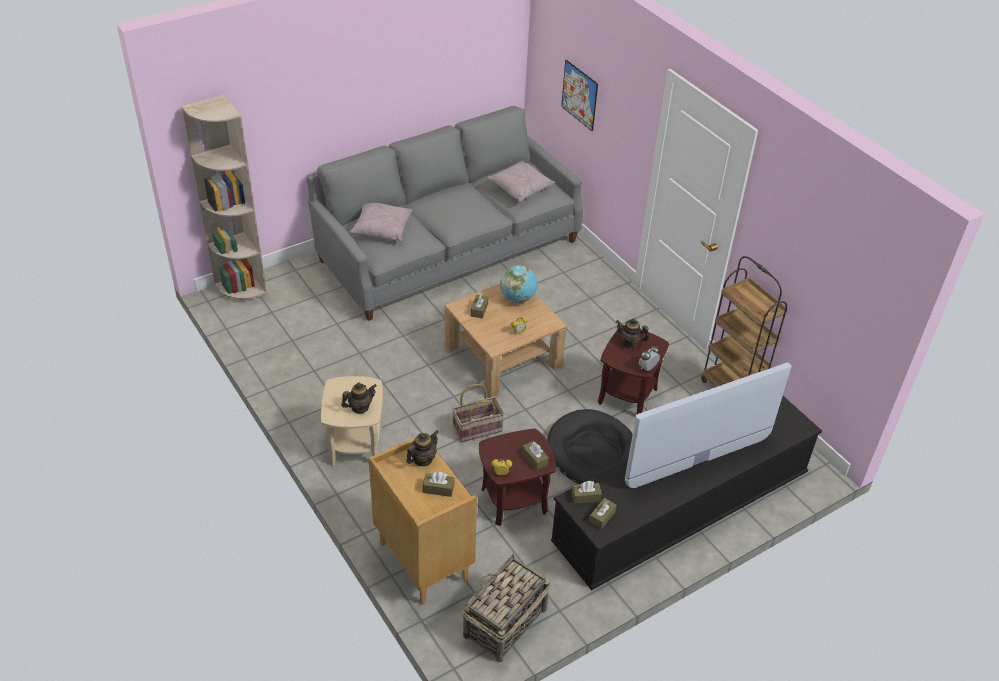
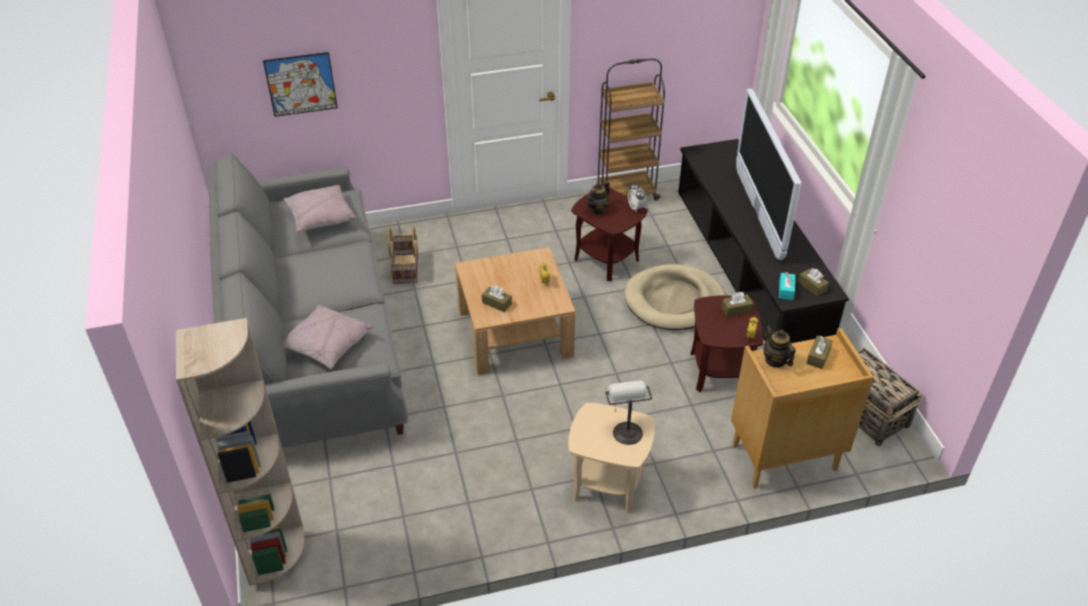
camera: 70 degrees left, 0 degrees up
teapot [341,383,377,414] -> table lamp [605,380,652,445]
basket [452,383,504,443] -> basket moved to [388,226,418,284]
globe [500,265,538,303] -> none
black dog bed [547,409,633,484] -> beige dog bed [624,264,725,330]
brown tissue box [571,481,602,504] -> turquoise tissue box [779,272,795,300]

